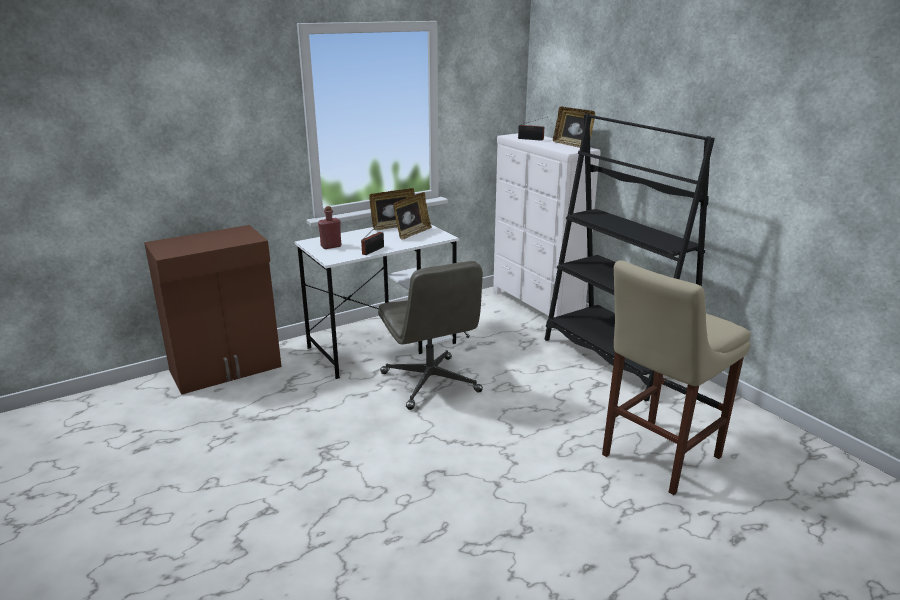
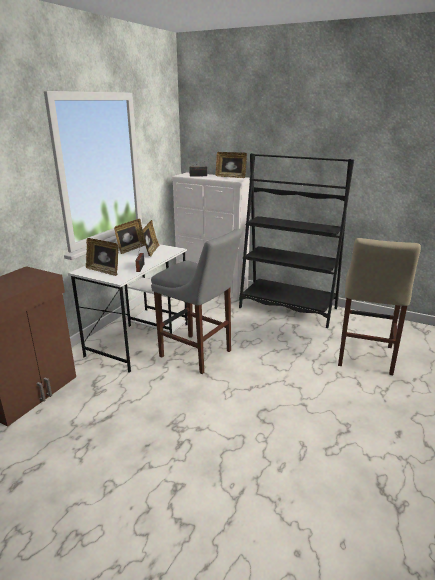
camera: 30 degrees left, 0 degrees up
red bottle [318,206,341,249] -> picture frame [86,238,119,276]
grey office chair [378,261,483,410] -> grey stool [151,229,242,374]

